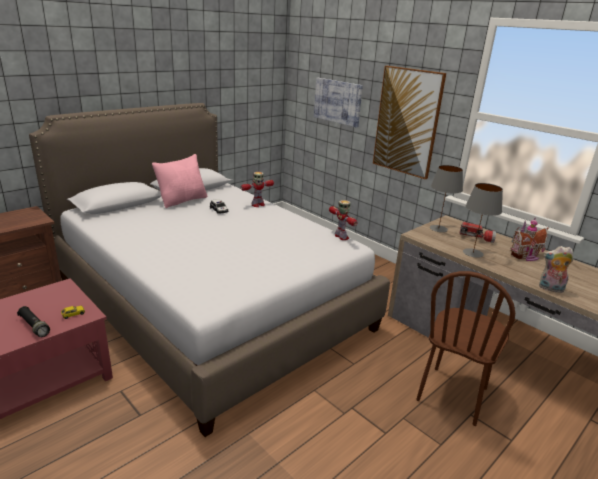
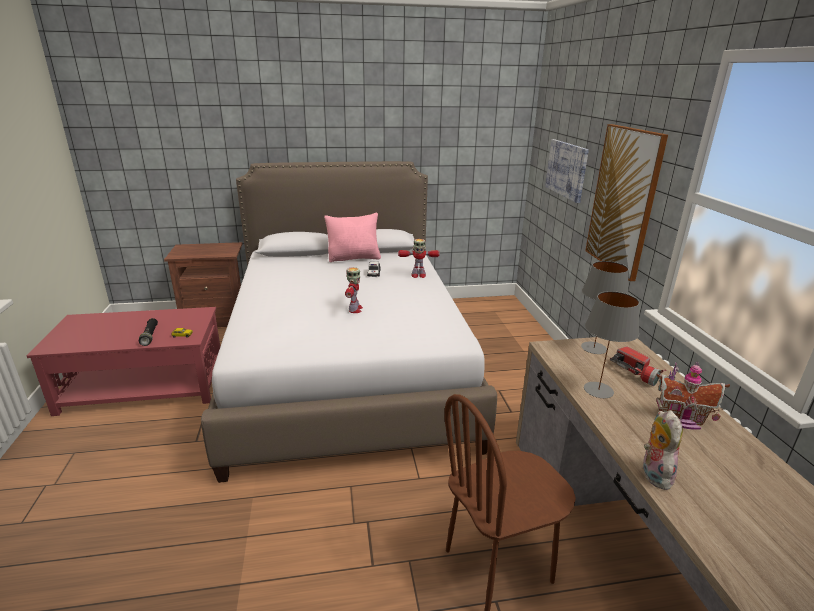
camera: 35 degrees right, 0 degrees up
toy robot [329,200,357,240] -> toy robot moved to [345,267,363,313]
plush toy [539,246,574,293] -> plush toy turned 45 degrees clockwise [642,410,683,490]

